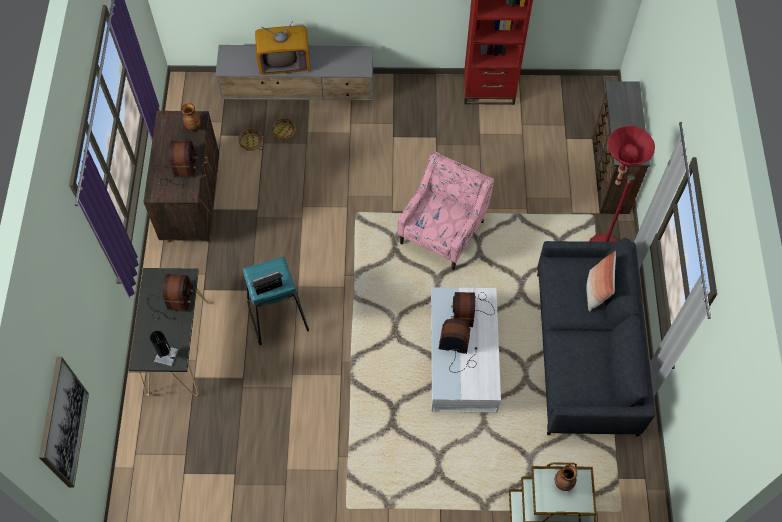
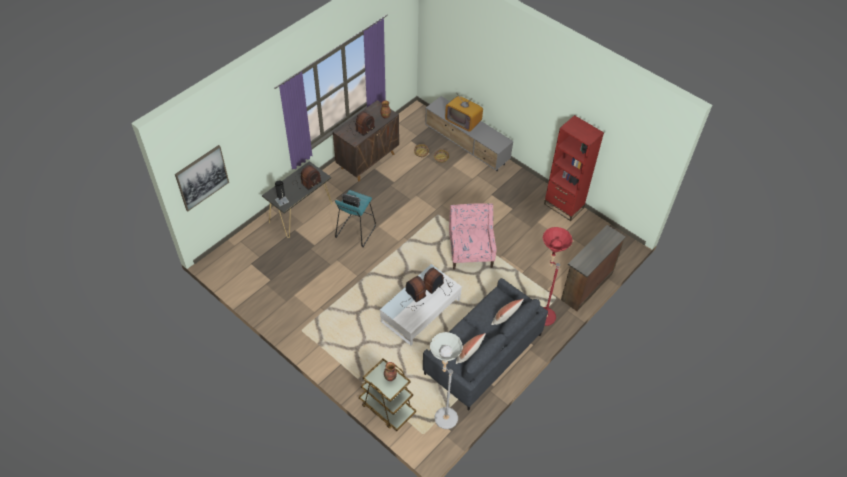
camera: 40 degrees right, 10 degrees down
pink armchair [397,151,494,270] -> pink armchair turned 75 degrees counterclockwise [449,203,497,270]
none -> grey floor lamp [430,332,463,429]
none -> pillow [456,333,486,364]

